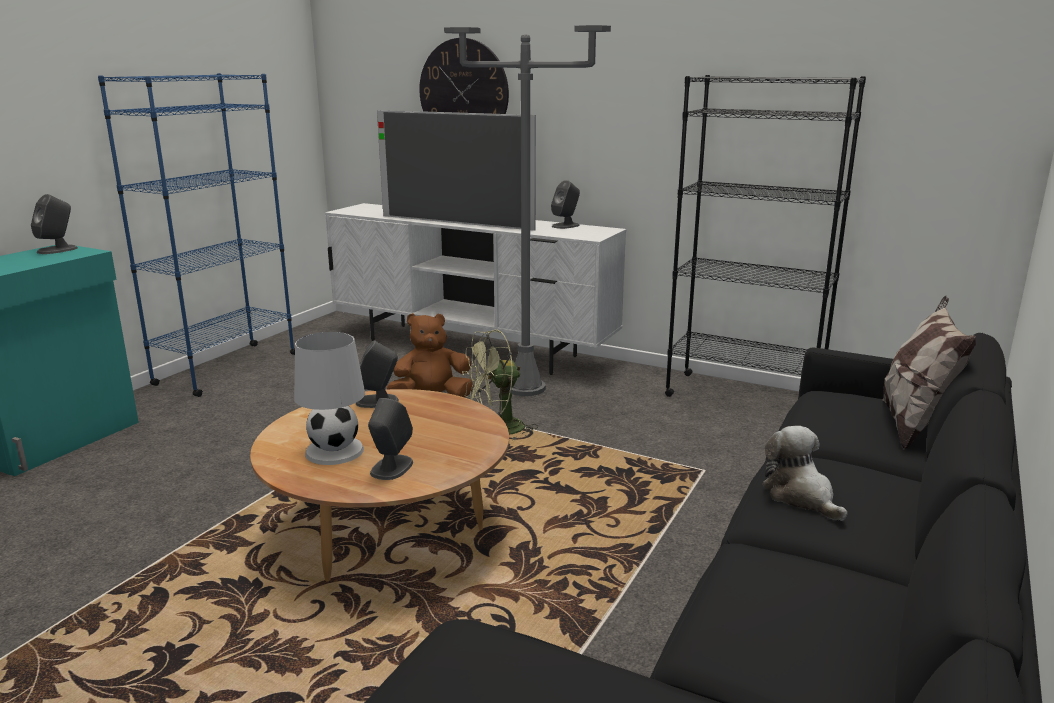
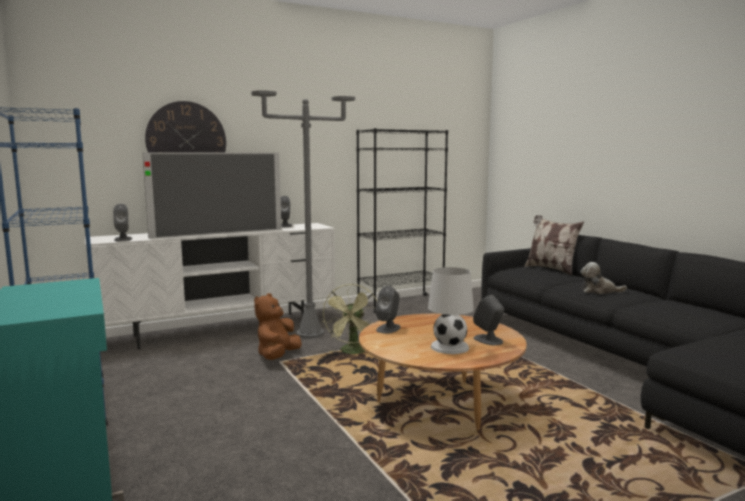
camera: 55 degrees left, 10 degrees down
grey speaker [31,194,78,254] -> grey speaker moved to [113,204,132,241]

